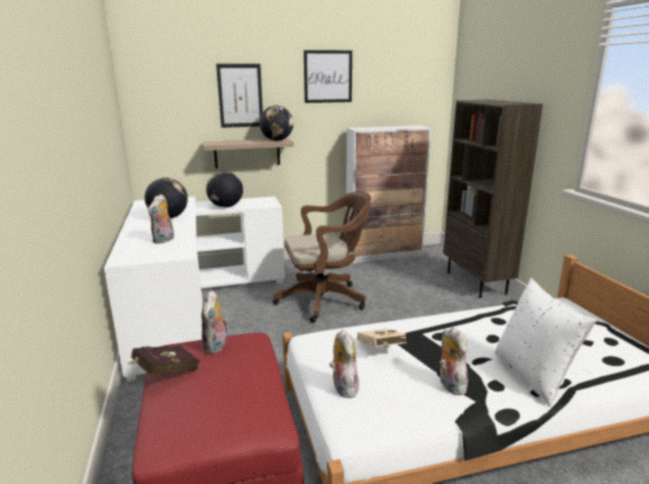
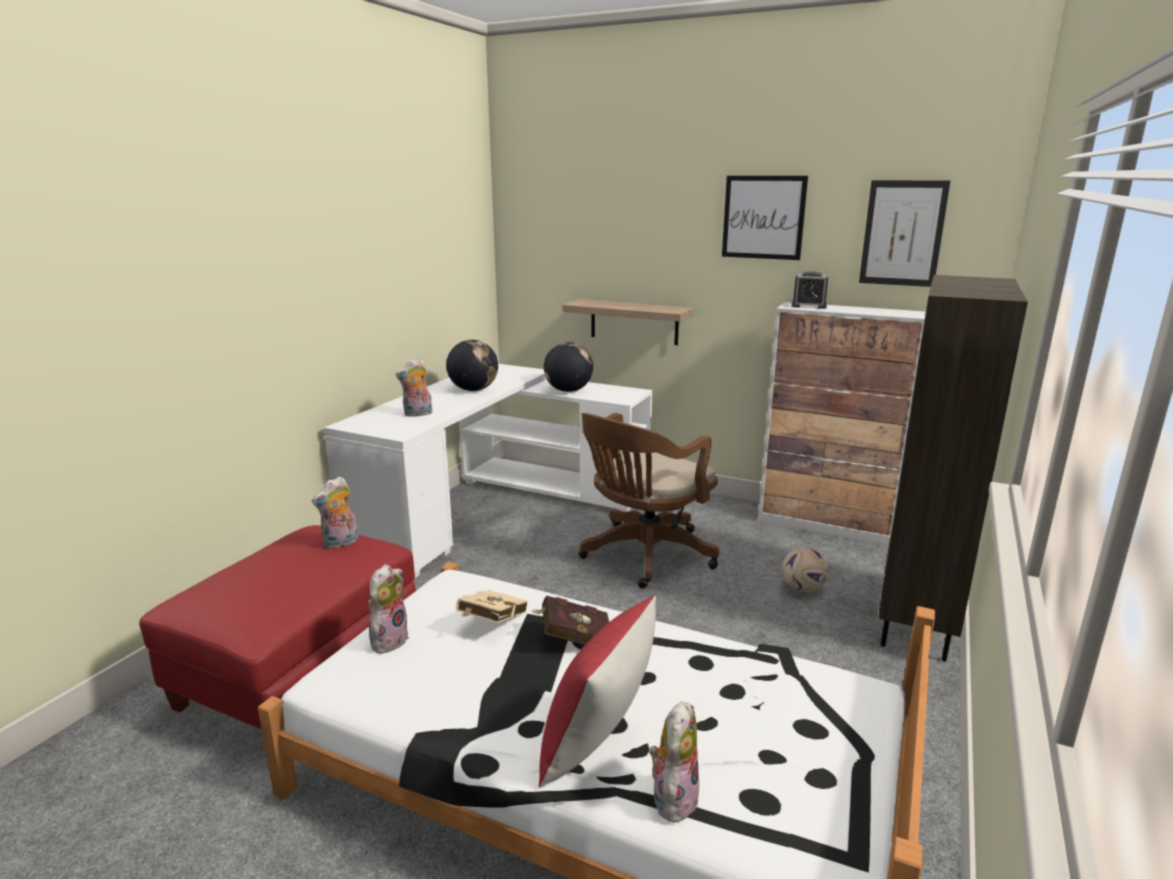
camera: 40 degrees right, 0 degrees up
red book [127,345,200,375] -> red book moved to [531,595,609,645]
picture [216,64,263,128] -> picture moved to [859,180,950,287]
globe [259,106,294,141] -> none
brown office chair [273,192,371,323] -> brown office chair turned 105 degrees clockwise [579,413,719,589]
plush toy [439,327,469,395] -> plush toy moved to [649,701,699,824]
white pillow [494,278,597,407] -> red pillow [539,595,656,788]
none -> football [782,548,828,593]
none -> alarm clock [791,271,828,309]

